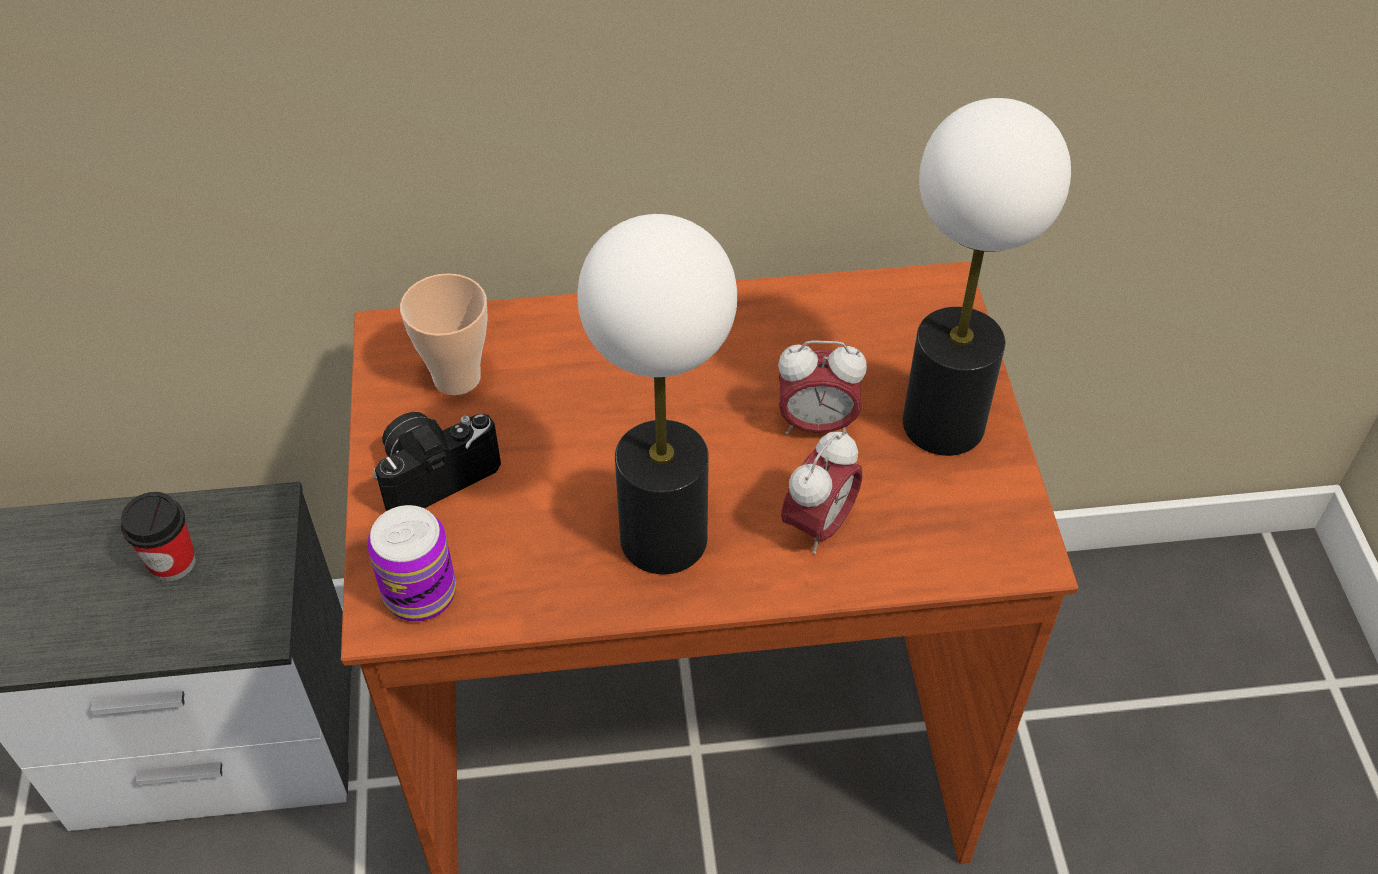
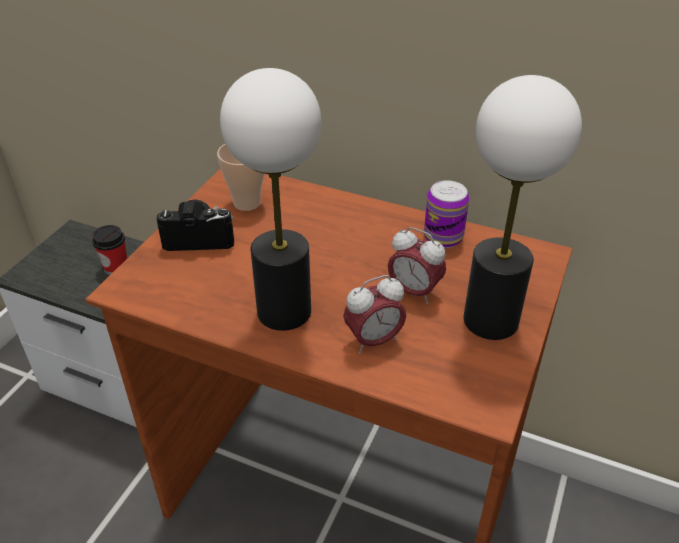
camera: 30 degrees right, 10 degrees down
can [367,505,456,622] -> can moved to [424,180,469,248]

